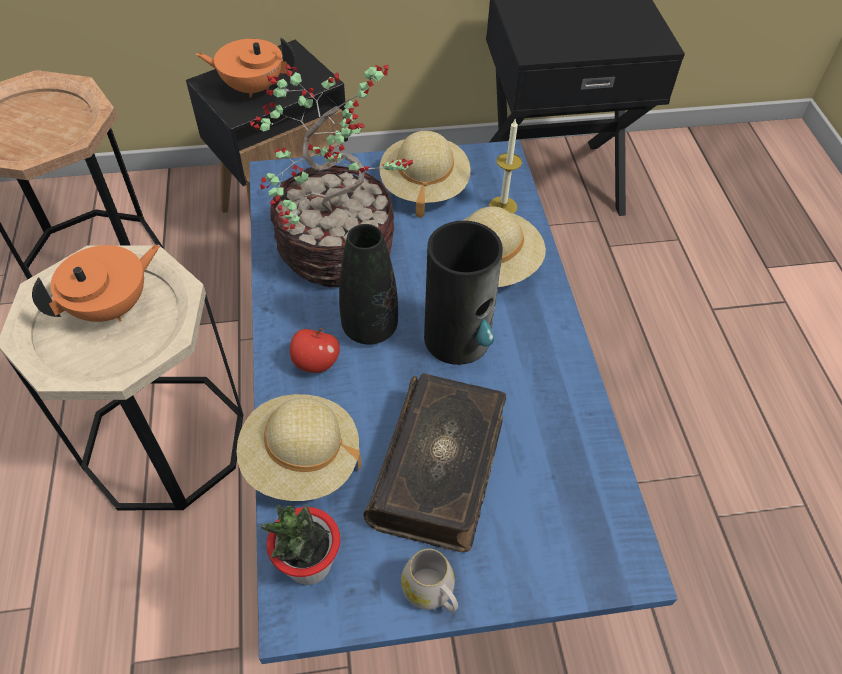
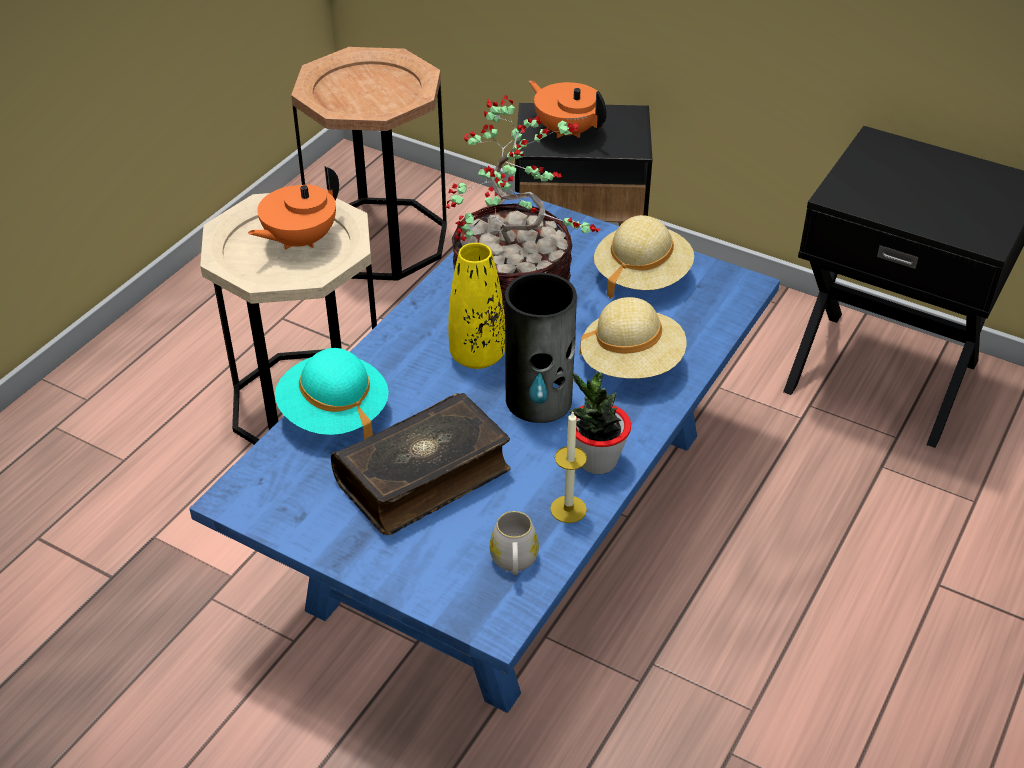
camera: 40 degrees right, 10 degrees down
orange teapot [32,245,160,322] -> orange teapot turned 135 degrees clockwise [248,166,339,249]
beige hat [236,394,361,501] -> turquoise hat [275,348,389,440]
potted plant [261,504,340,585] -> potted plant moved to [569,372,631,474]
apple [290,328,340,373] -> none
black vase [339,224,398,344] -> yellow vase [448,243,505,369]
white mug [401,549,458,612] -> white mug moved to [490,511,539,575]
candle [489,119,522,214] -> candle moved to [550,410,587,523]

